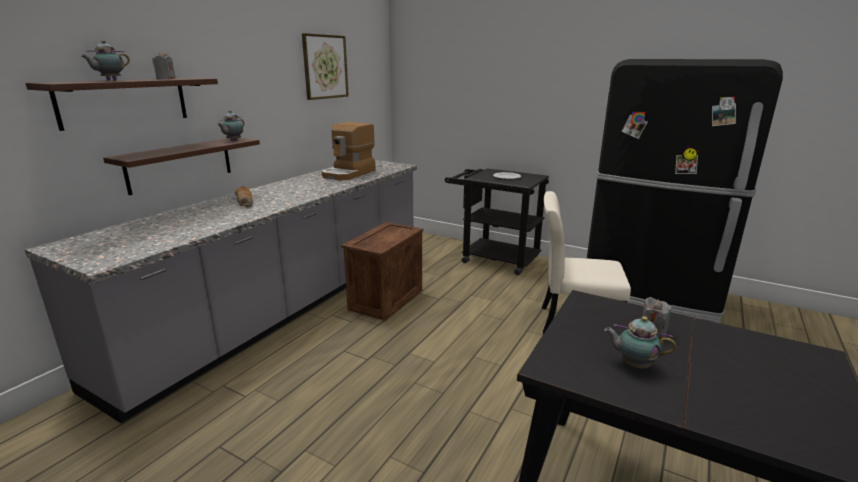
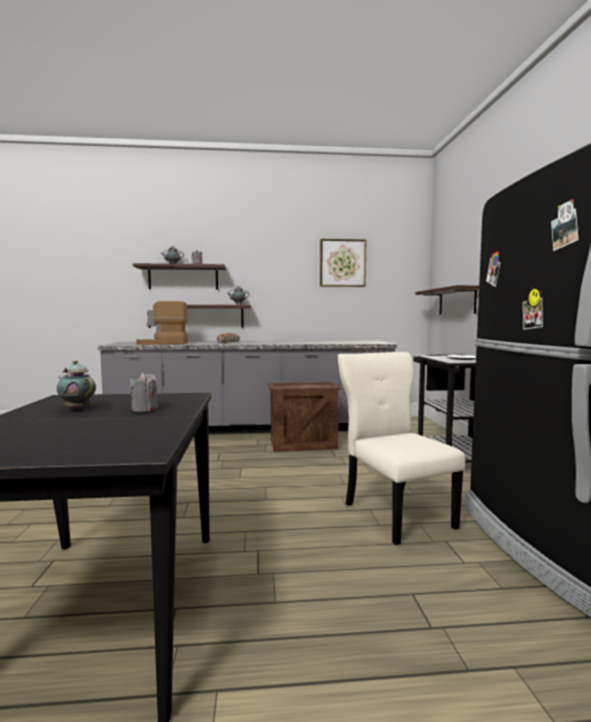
camera: 55 degrees right, 15 degrees down
coffee machine [322,122,376,180] -> coffee machine moved to [136,301,188,345]
teapot [604,316,676,369] -> teapot turned 45 degrees counterclockwise [57,360,96,410]
none -> shelf [416,285,479,315]

